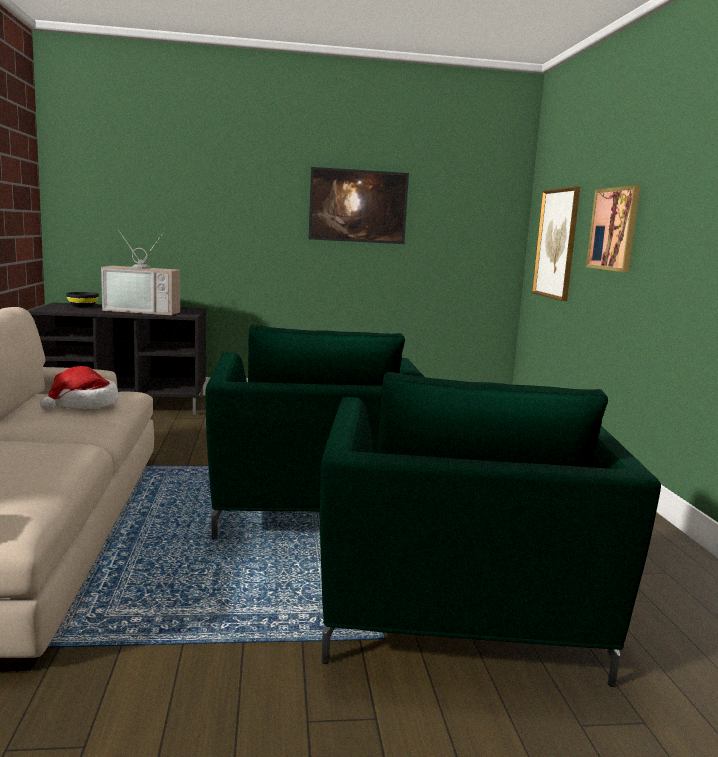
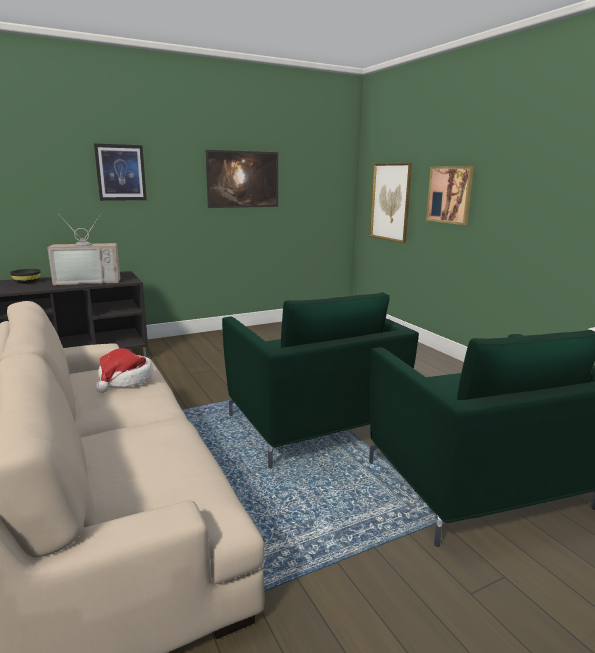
camera: 20 degrees left, 5 degrees up
none -> picture [94,143,147,201]

